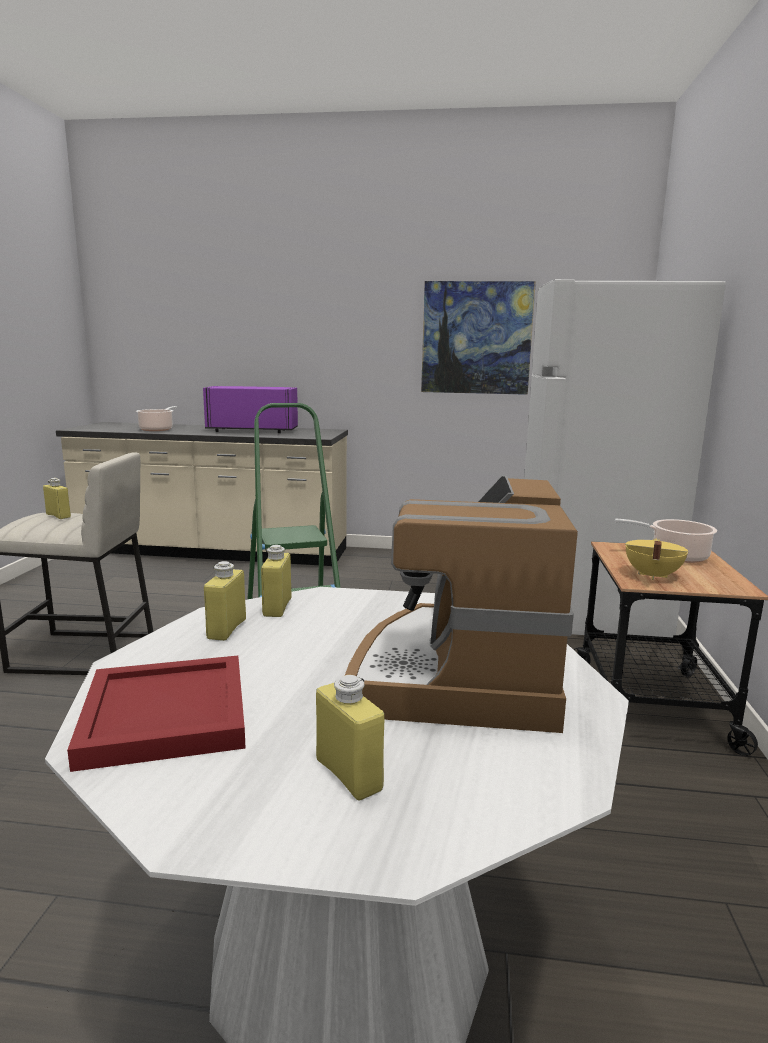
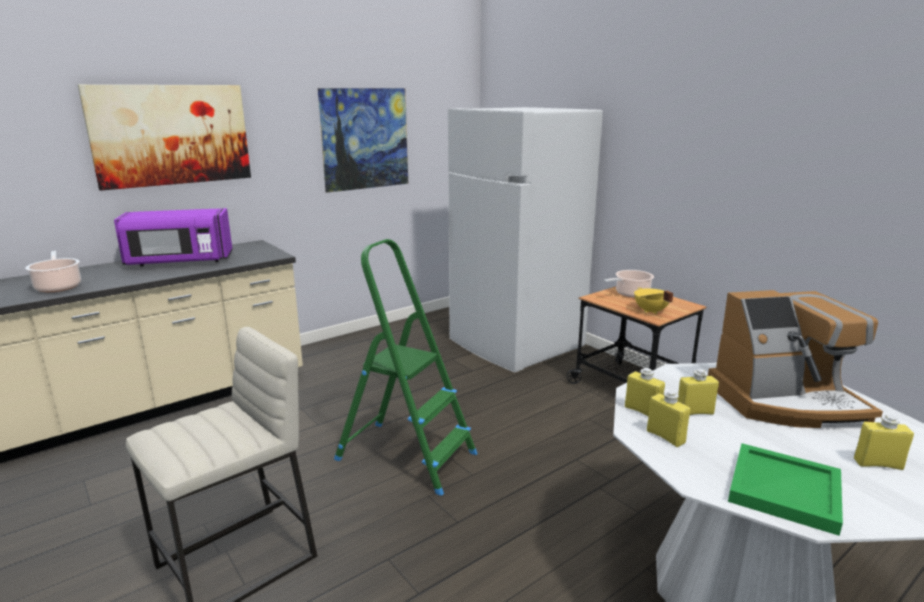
camera: 45 degrees left, 5 degrees up
yellow bottle [43,478,71,519] -> yellow bottle moved to [677,369,719,415]
red tray [67,656,246,772] -> green tray [728,443,843,536]
purple microwave [203,386,298,433] -> purple microwave turned 150 degrees counterclockwise [114,208,232,266]
coffee machine [345,476,578,733] -> coffee machine turned 60 degrees counterclockwise [708,290,883,428]
none -> picture [78,85,251,191]

